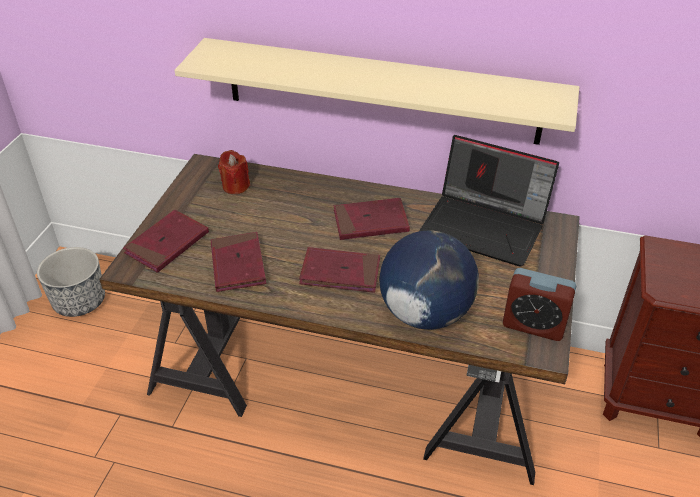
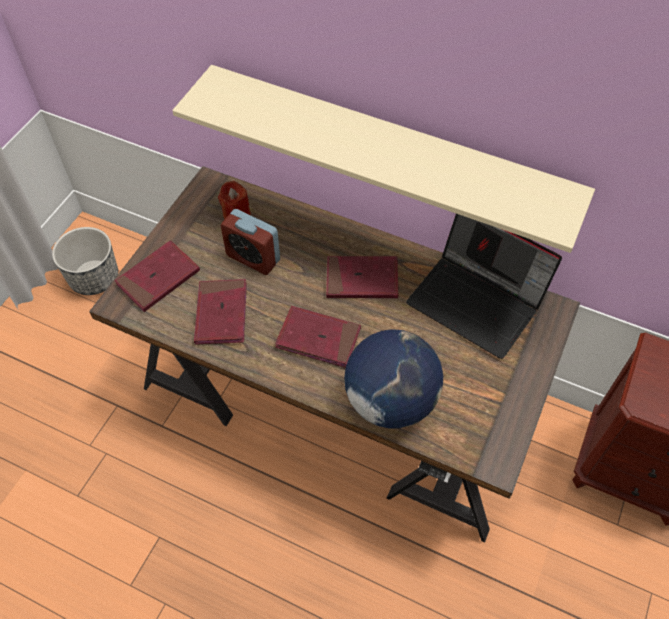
camera: 10 degrees right, 15 degrees up
alarm clock [503,268,577,341] -> alarm clock moved to [221,209,280,275]

